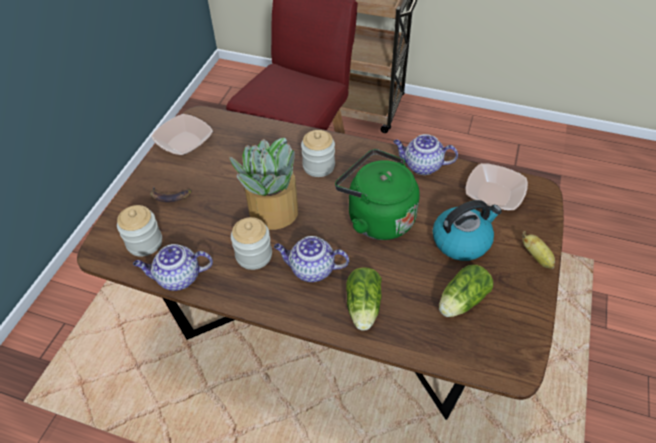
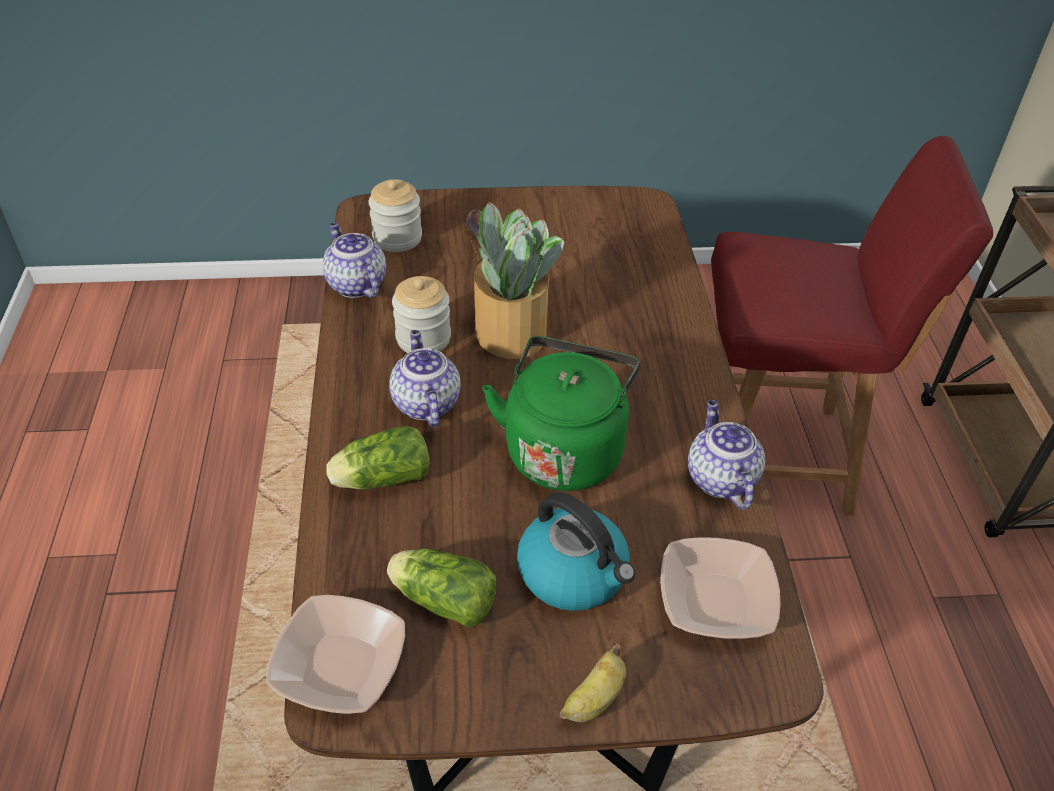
camera: 65 degrees right, 5 degrees down
bowl [151,114,213,155] -> bowl moved to [266,595,405,714]
jar [301,130,335,177] -> none

